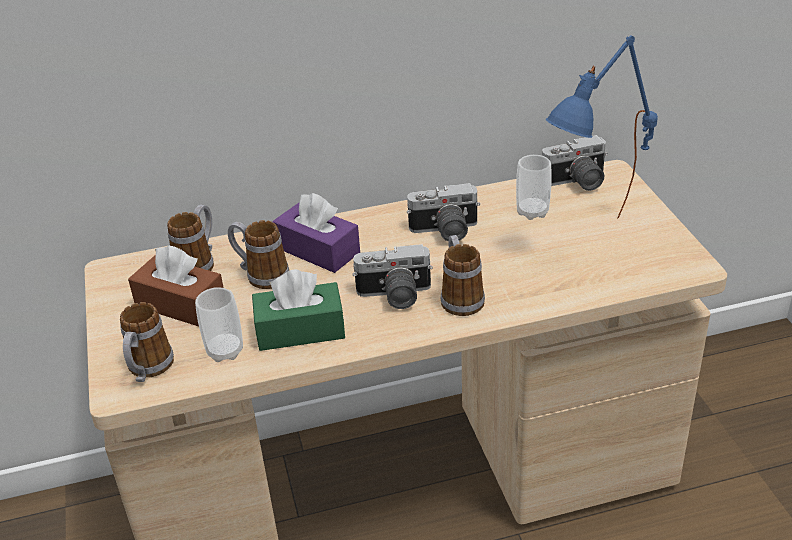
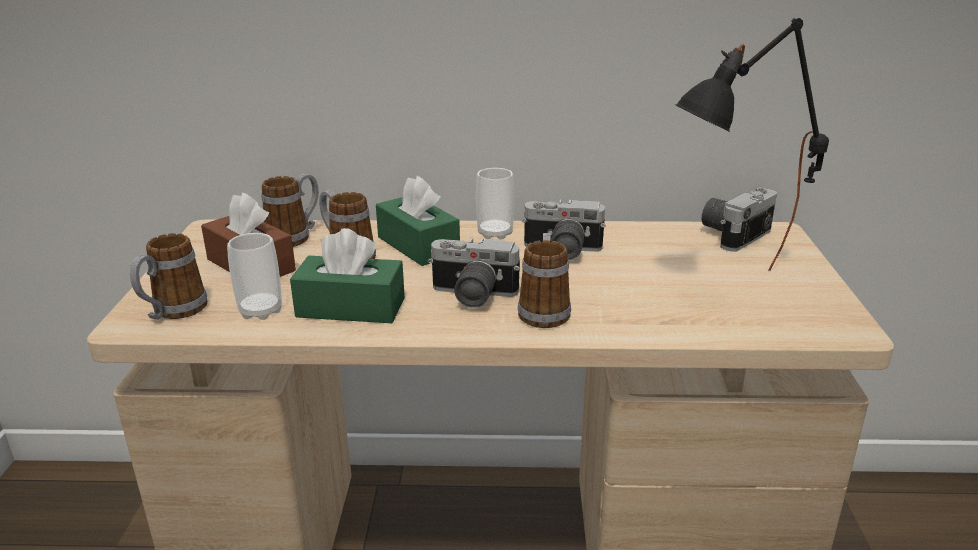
camera: 15 degrees right, 10 degrees down
purple tissue box [273,193,360,273] -> green tissue box [376,176,460,266]
cup [516,155,552,220] -> cup moved to [476,168,514,240]
camera [542,135,608,191] -> camera turned 135 degrees clockwise [701,187,777,252]
blue table lamp [546,35,658,218] -> black table lamp [675,18,829,271]

